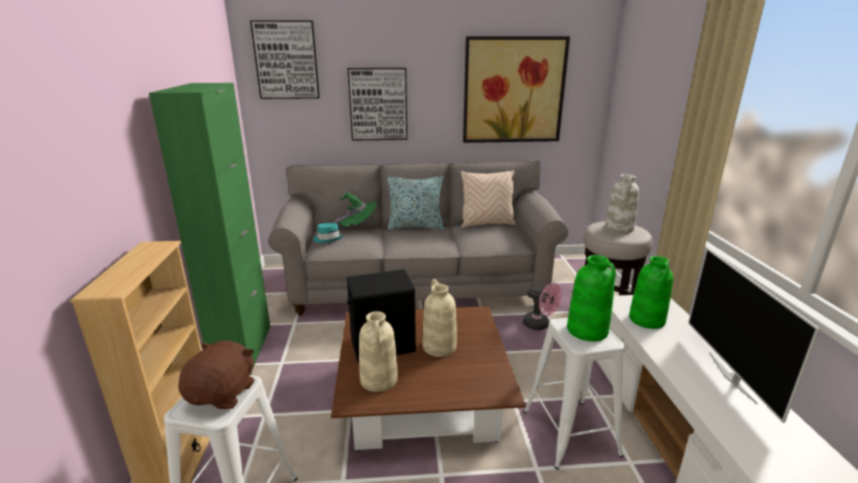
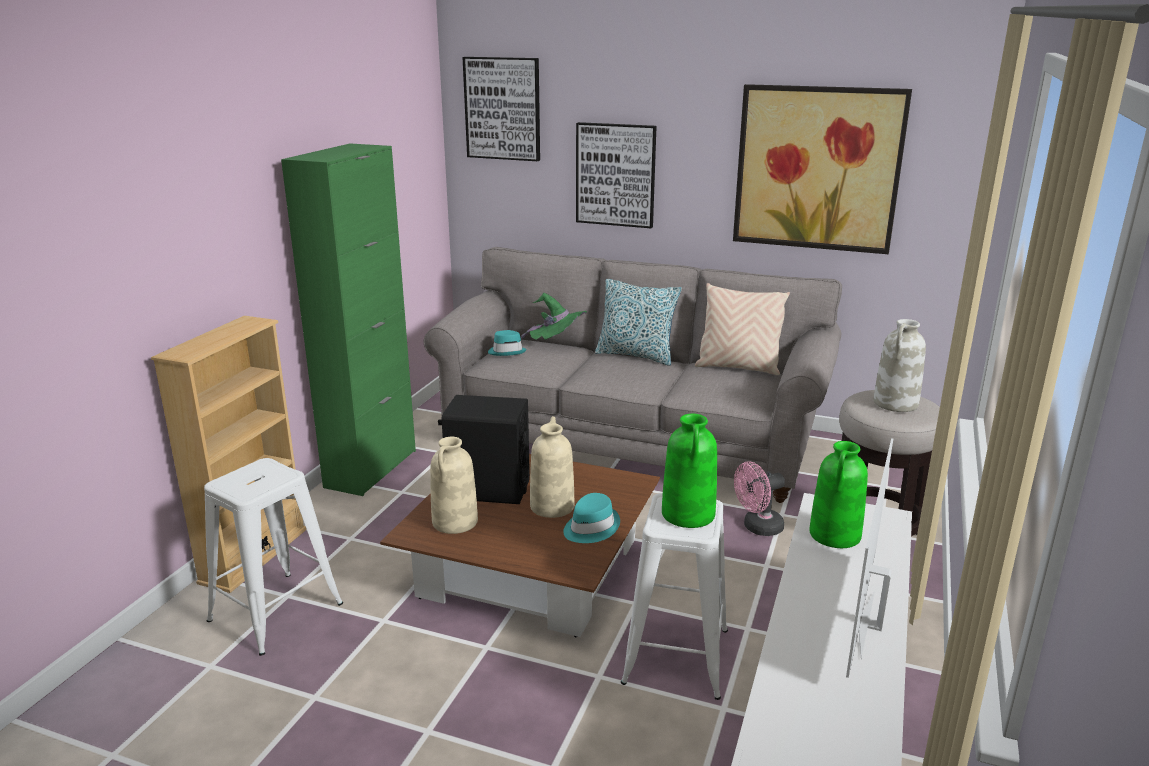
camera: 25 degrees right, 0 degrees up
brown plush toy [178,341,255,409] -> none
pink fan [523,282,561,330] -> pink fan turned 90 degrees clockwise [734,462,785,536]
none -> turquoise hat [563,493,620,543]

